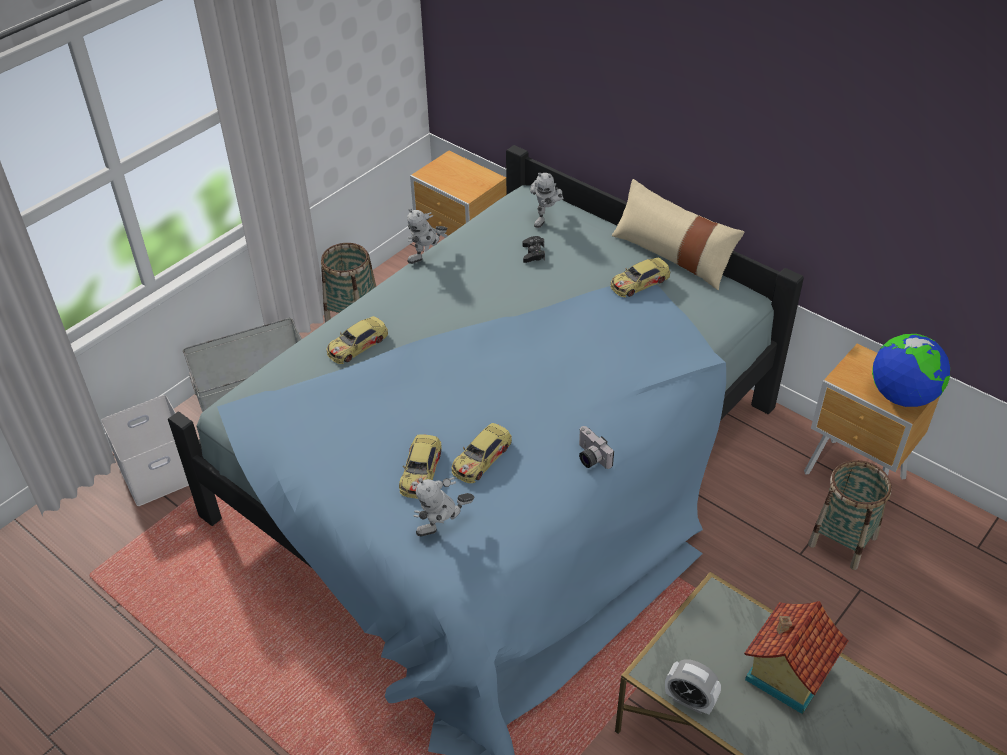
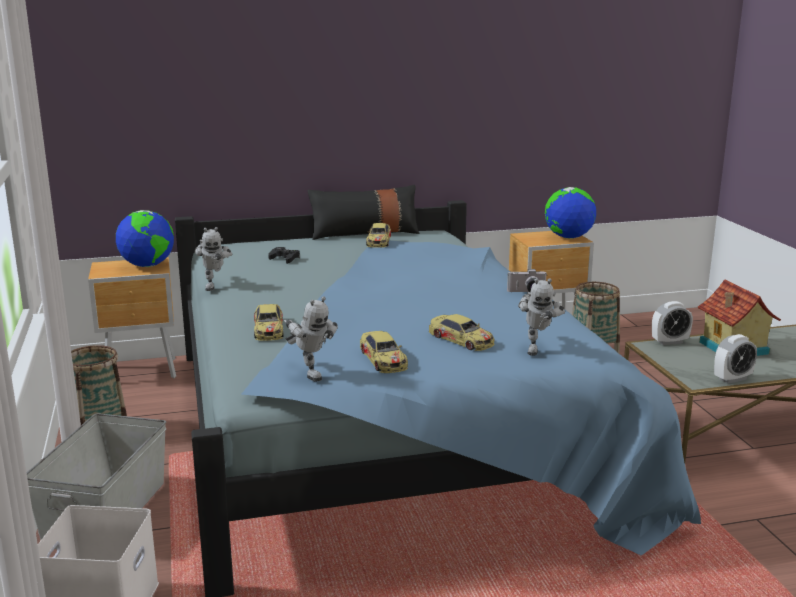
camera: 55 degrees left, 25 degrees down
toy car [452,423,512,483] -> toy car moved to [360,331,408,373]
toy robot [530,172,564,228] -> toy robot moved to [284,296,338,381]
beige pillow [612,179,745,290] -> black pillow [308,185,420,240]
none -> globe [116,210,174,267]
none -> alarm clock [652,301,693,345]

